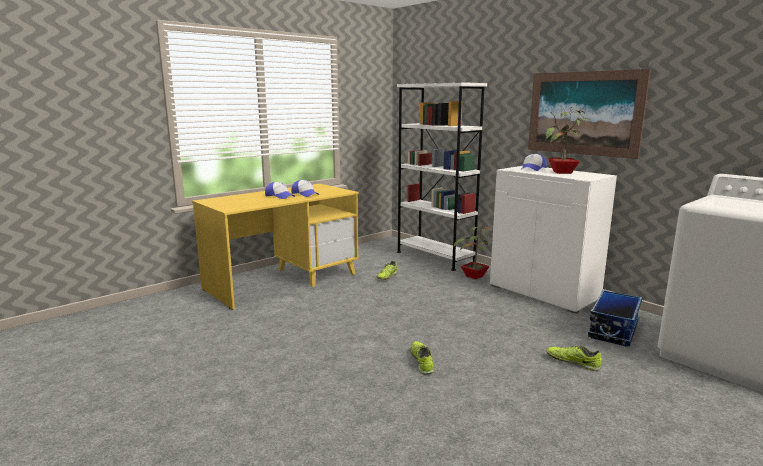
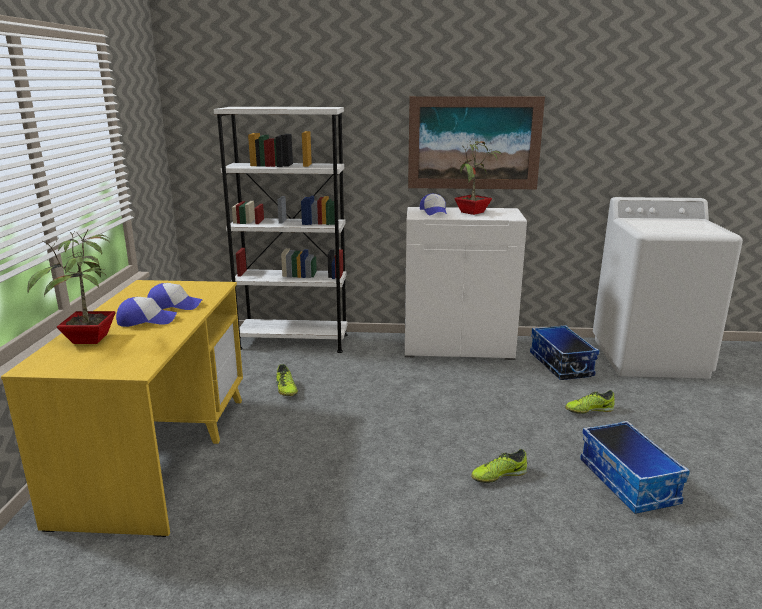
camera: 45 degrees left, 5 degrees up
shoe [410,341,434,375] -> shoe turned 60 degrees counterclockwise [471,449,527,483]
potted plant [453,223,493,279] -> potted plant moved to [27,229,116,344]
none -> storage box [580,421,690,514]

